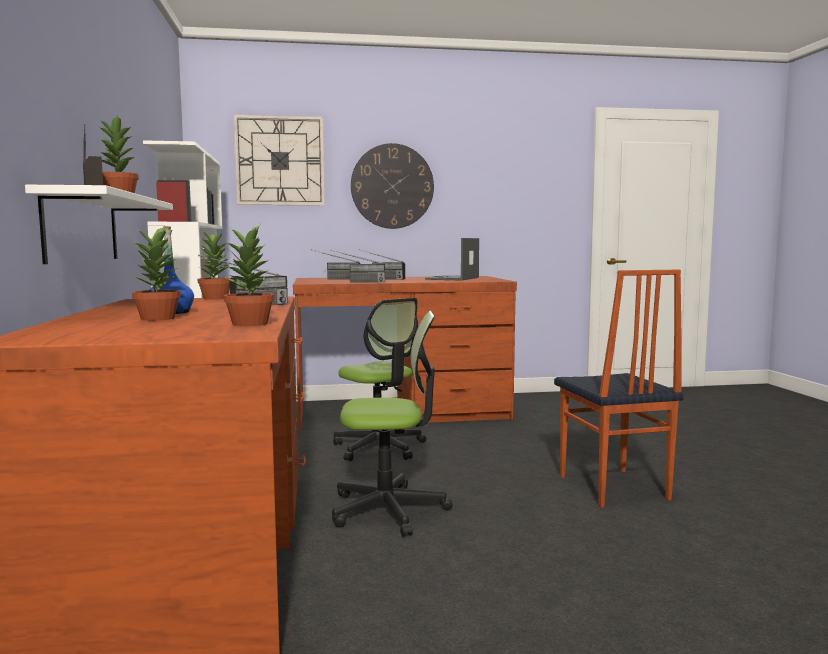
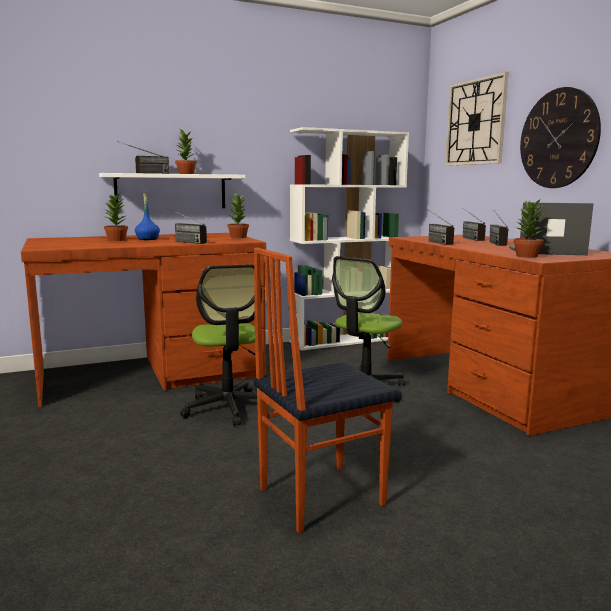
camera: 75 degrees right, 5 degrees up
potted plant [224,224,274,326] -> potted plant moved to [513,198,544,258]

